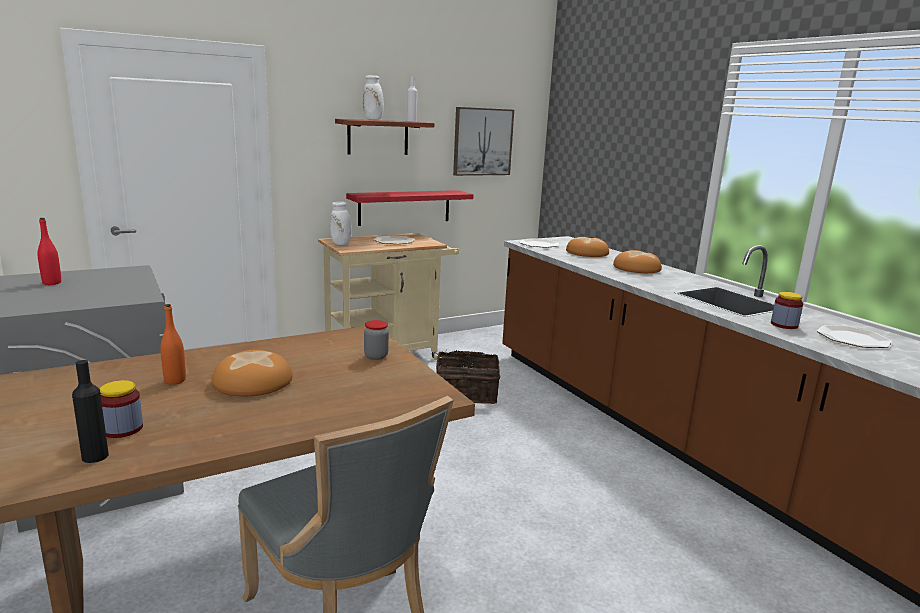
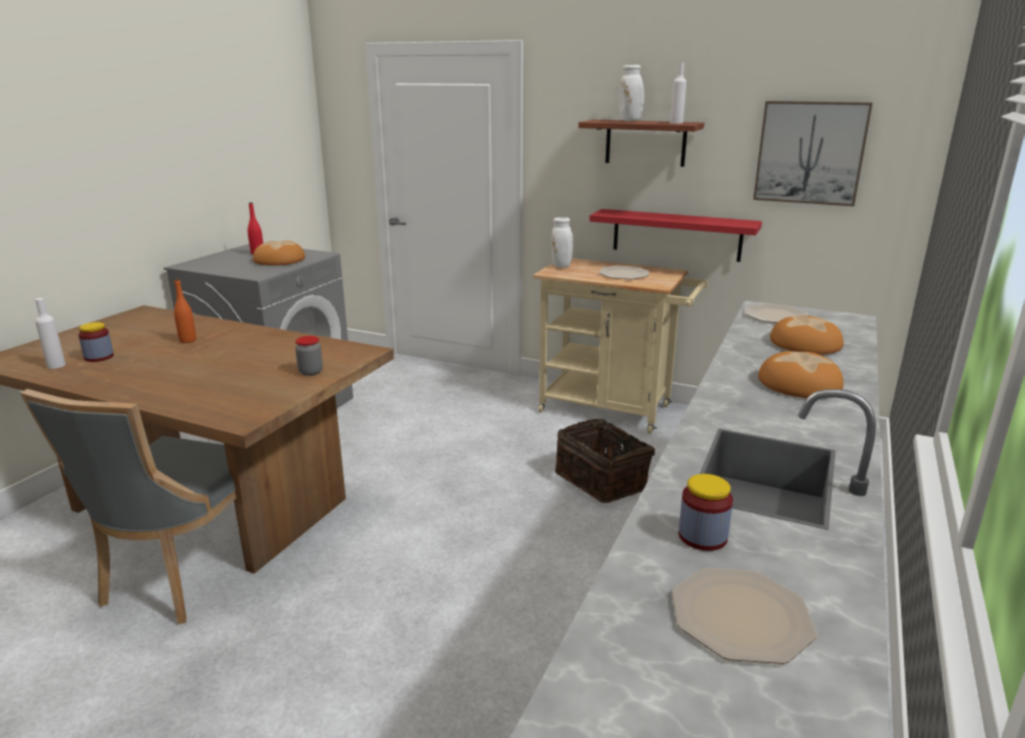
camera: 55 degrees right, 5 degrees up
black bottle [72,360,109,463] -> white bottle [35,298,66,369]
bread [212,350,292,396] -> bread moved to [253,241,305,266]

